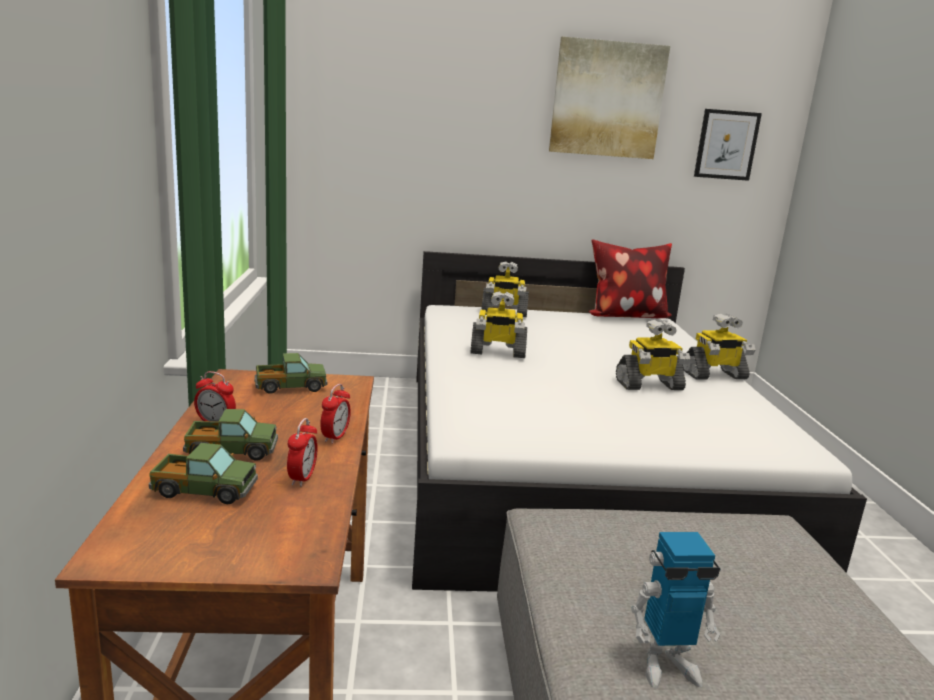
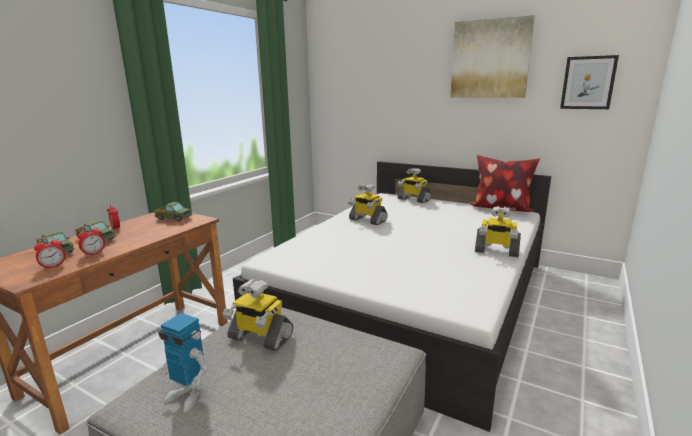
camera: 35 degrees right, 0 degrees up
alarm clock [320,384,351,444] -> alarm clock moved to [34,236,65,270]
toy robot [616,320,690,390] -> toy robot moved to [223,279,293,351]

